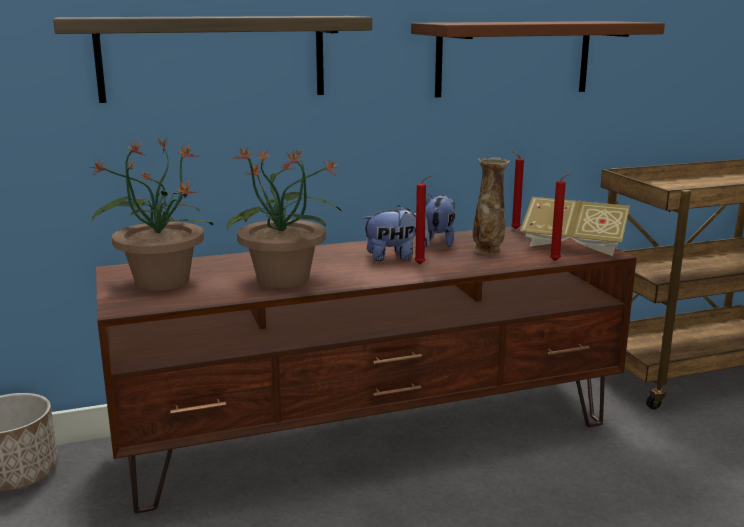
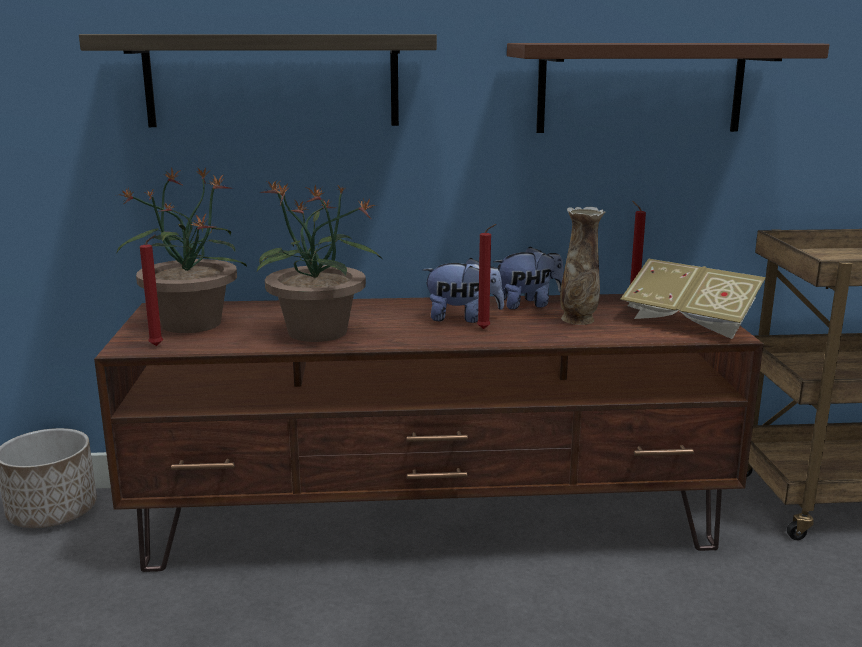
camera: 15 degrees right, 0 degrees up
plush toy [425,194,455,247] -> plush toy turned 45 degrees clockwise [493,246,564,310]
red candle [550,173,571,261] -> red candle moved to [140,235,163,346]

